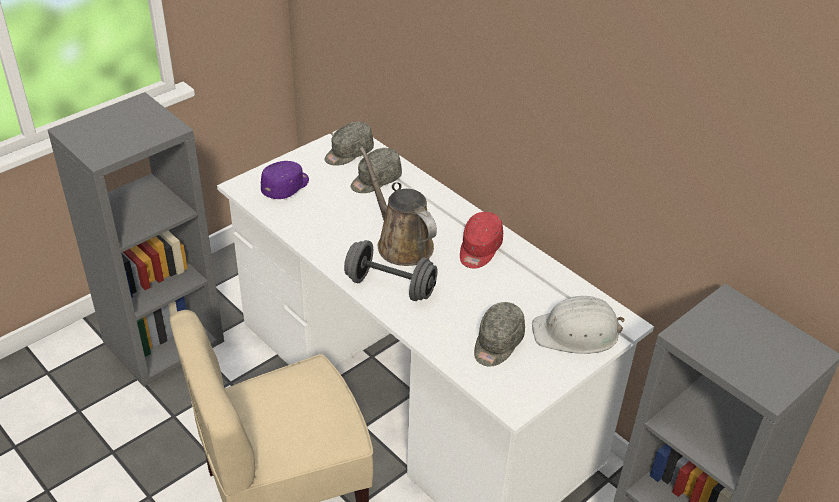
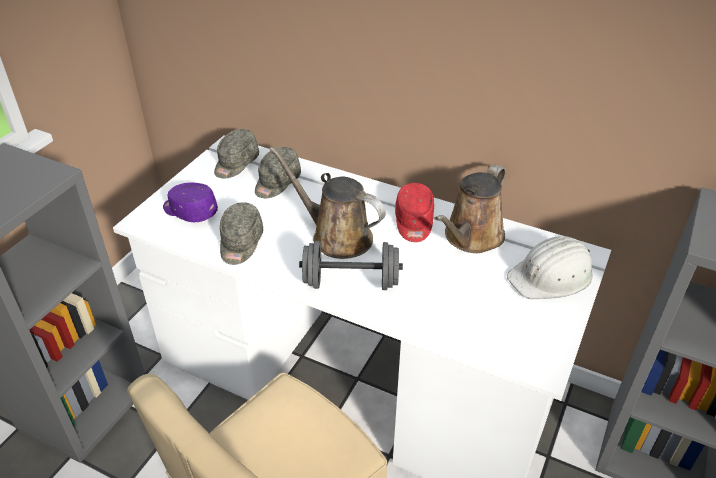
camera: 20 degrees left, 0 degrees up
purple cap [261,161,309,199] -> purple cap turned 75 degrees counterclockwise [163,183,218,222]
grey cap [474,302,525,366] -> grey cap moved to [220,202,263,265]
none -> brown watering can [435,165,506,253]

